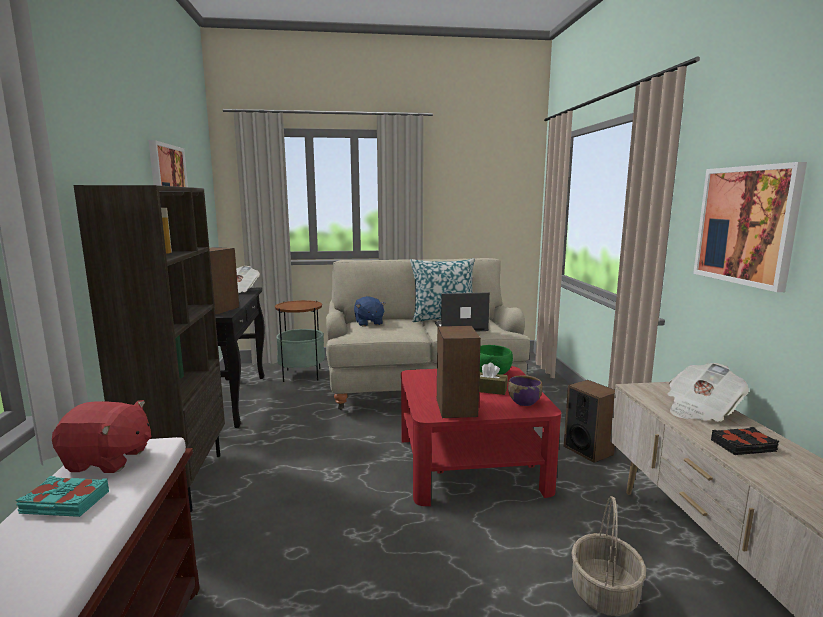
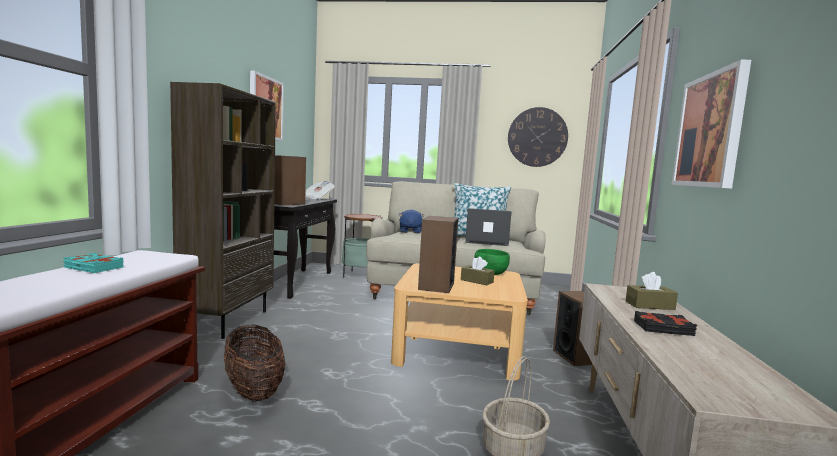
camera: 15 degrees right, 5 degrees down
red plush toy [52,400,151,473] -> none
red coffee table [401,366,561,506] -> beige coffee table [391,264,528,381]
purple bowl [508,375,542,406] -> none
newspaper [667,363,749,422] -> brown tissue box [626,272,678,310]
none -> basket [224,325,286,402]
none -> wall clock [508,107,568,167]

